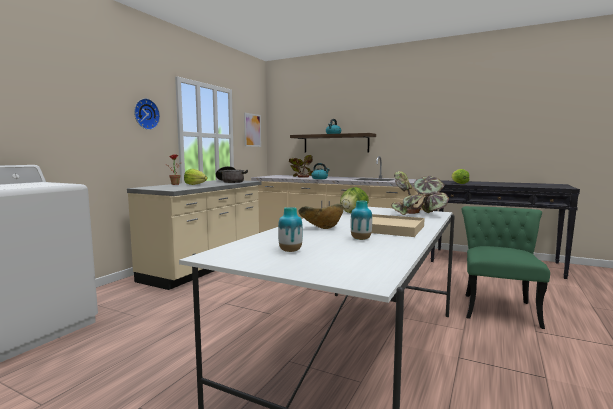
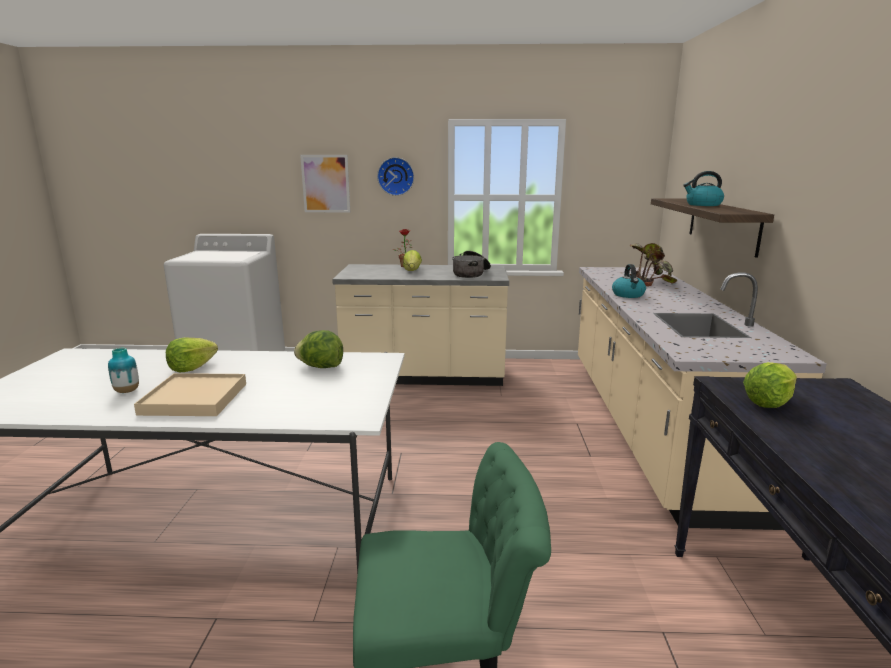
camera: 65 degrees right, 10 degrees up
picture [244,113,261,147] -> picture moved to [300,155,350,212]
vase [278,207,303,252] -> none
bowl [298,203,343,229] -> lettuce [166,338,218,372]
potted plant [391,171,449,215] -> none

